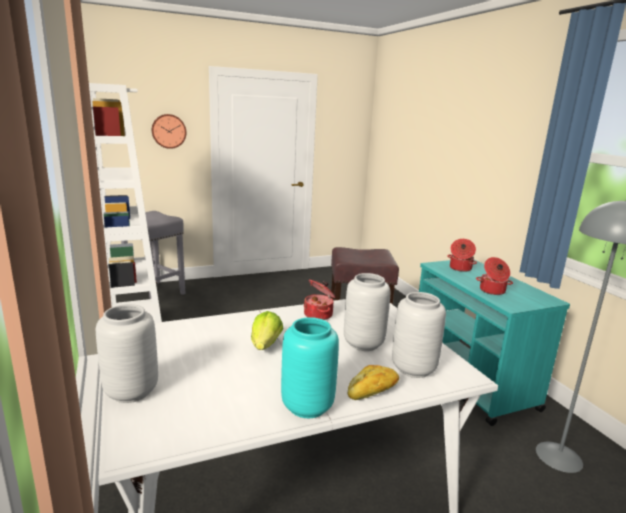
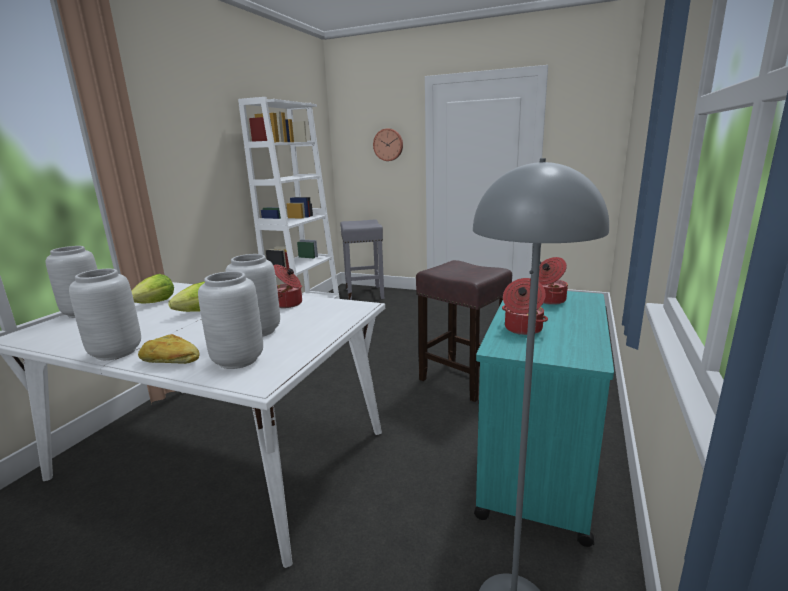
camera: 45 degrees right, 0 degrees up
turquoise vase [281,317,339,418] -> grey vase [69,269,141,360]
none -> lettuce [132,274,174,304]

